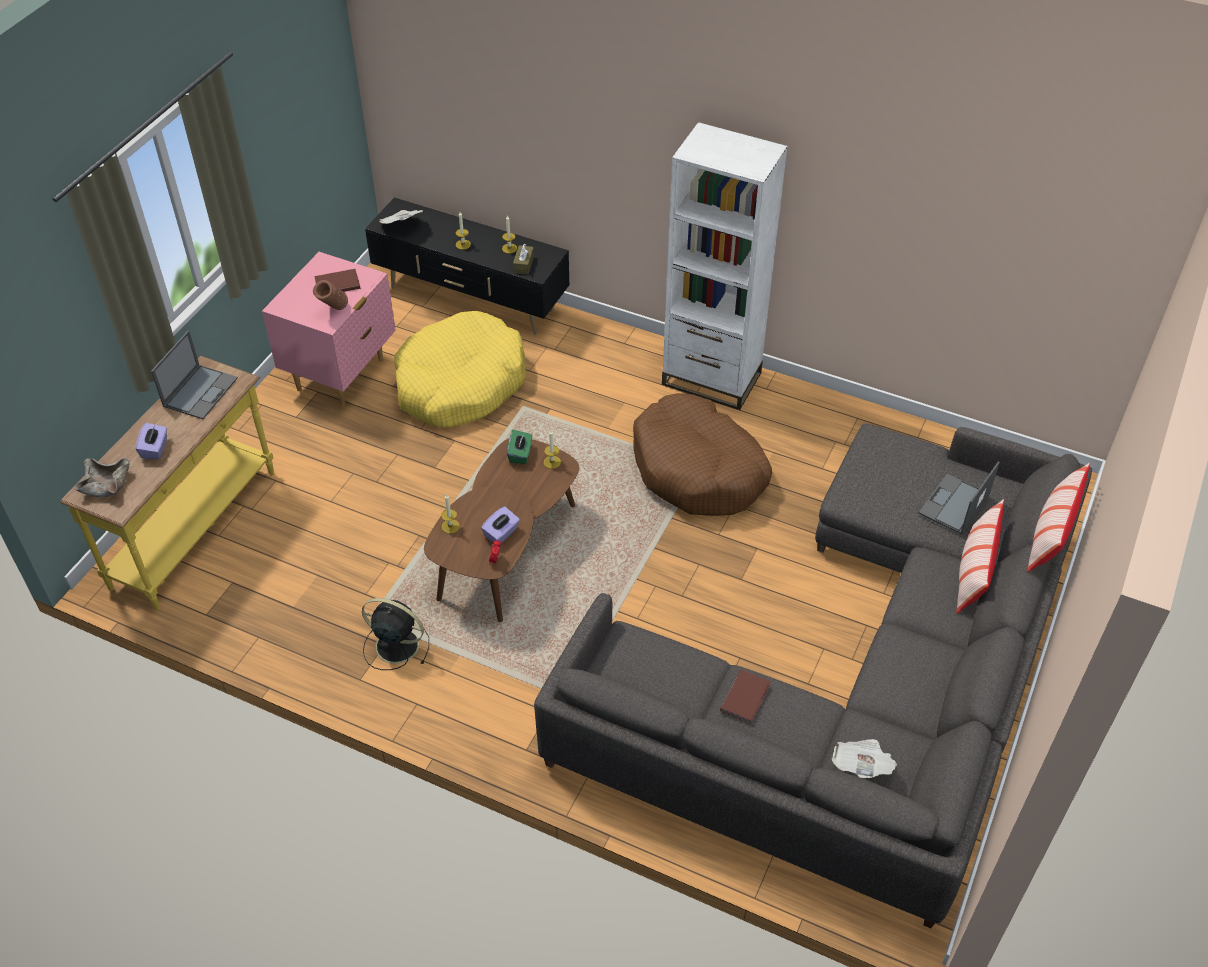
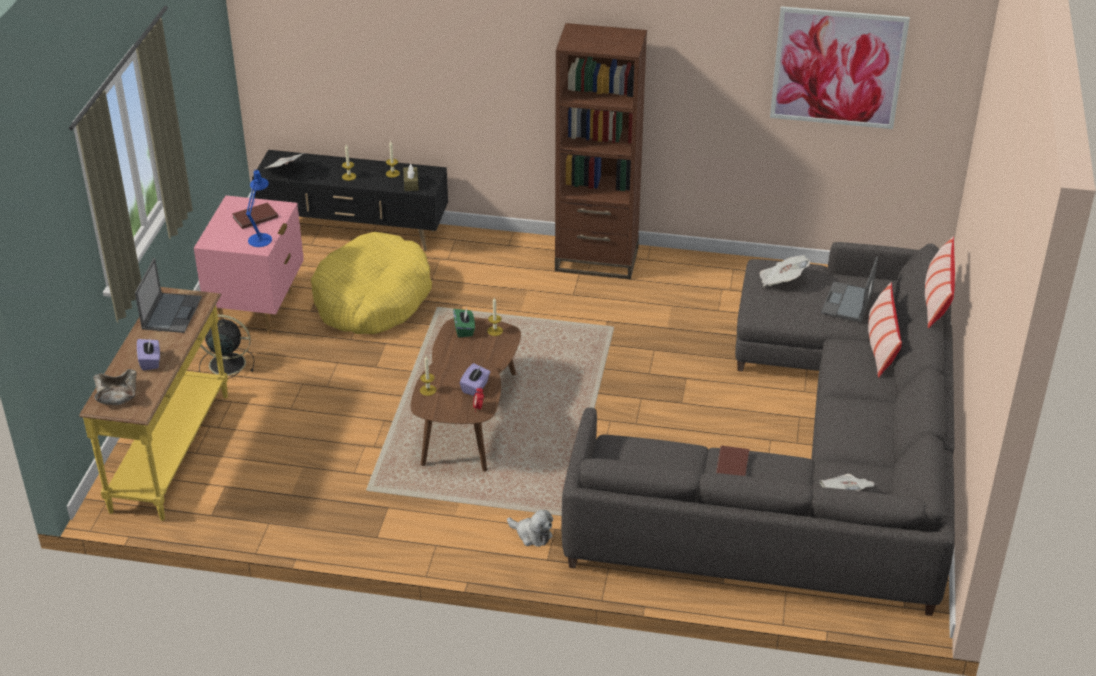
camera: 15 degrees left, 10 degrees down
brown vase [313,280,348,310] -> blue table lamp [246,169,272,247]
black fan [362,598,429,670] -> black fan moved to [199,314,254,379]
brown dog bed [633,393,772,516] -> none
white bookcase [662,122,788,410] -> brown bookcase [555,23,647,279]
none -> plush toy [507,510,553,547]
none -> newspaper [760,255,810,286]
none -> picture [770,6,910,129]

